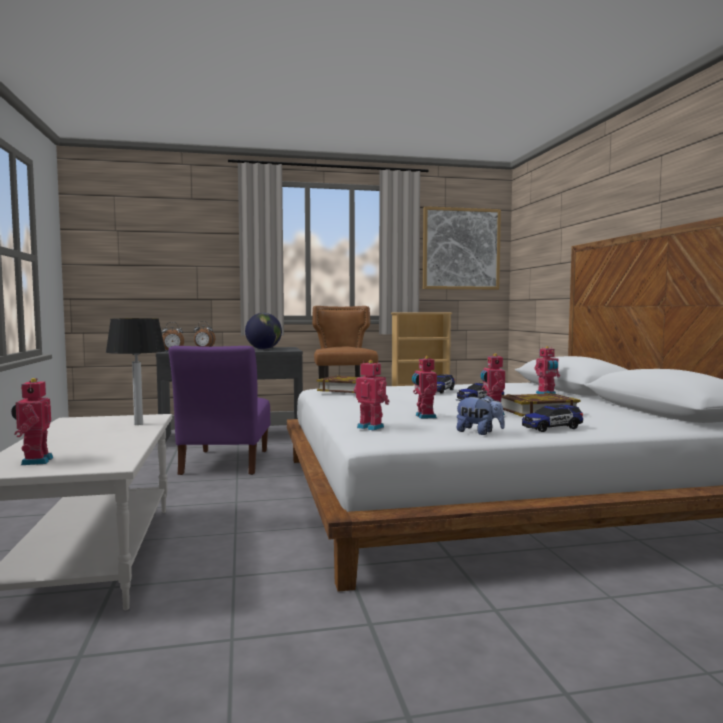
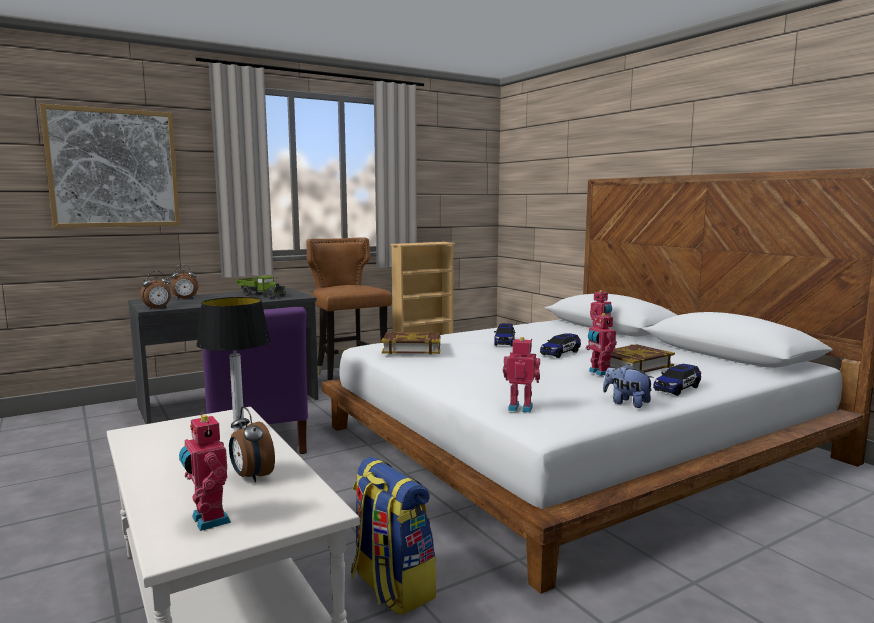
camera: 20 degrees left, 5 degrees up
globe [245,313,282,349] -> toy truck [237,275,287,298]
toy robot [412,356,437,419] -> none
picture [423,206,501,290] -> picture moved to [40,104,180,228]
plush toy [456,395,505,435] -> plush toy turned 150 degrees counterclockwise [603,364,654,408]
none -> alarm clock [229,407,275,482]
none -> backpack [351,457,436,615]

